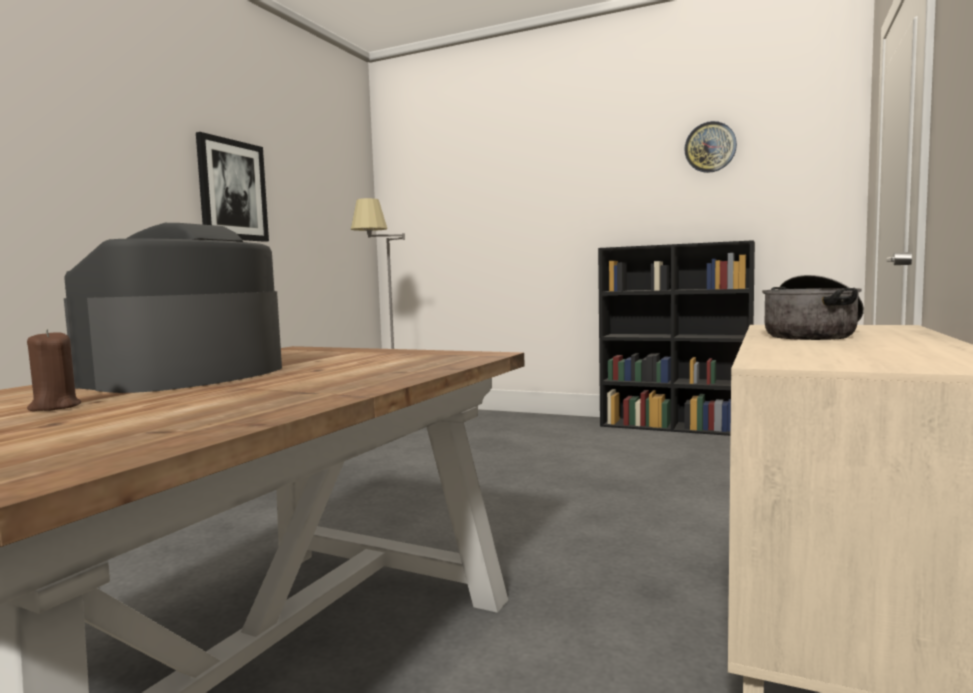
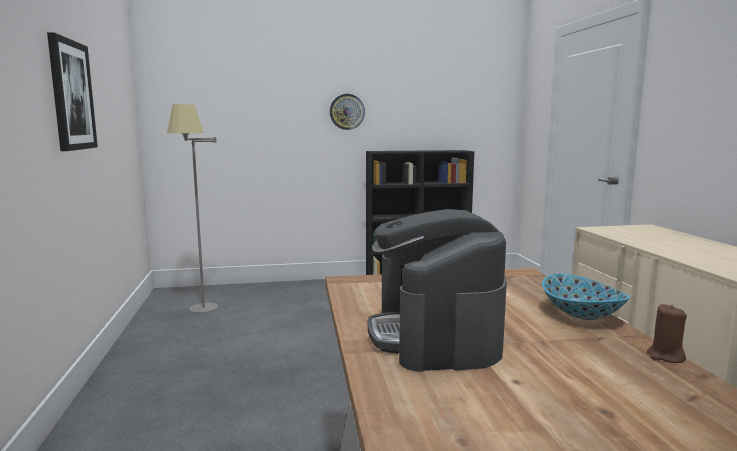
camera: 35 degrees left, 5 degrees up
brown candle [27,329,81,411] -> brown candle moved to [647,304,687,363]
wall clock [684,121,737,173] -> wall clock moved to [330,94,365,130]
cooking pot [762,275,864,340] -> none
none -> bowl [542,274,630,320]

